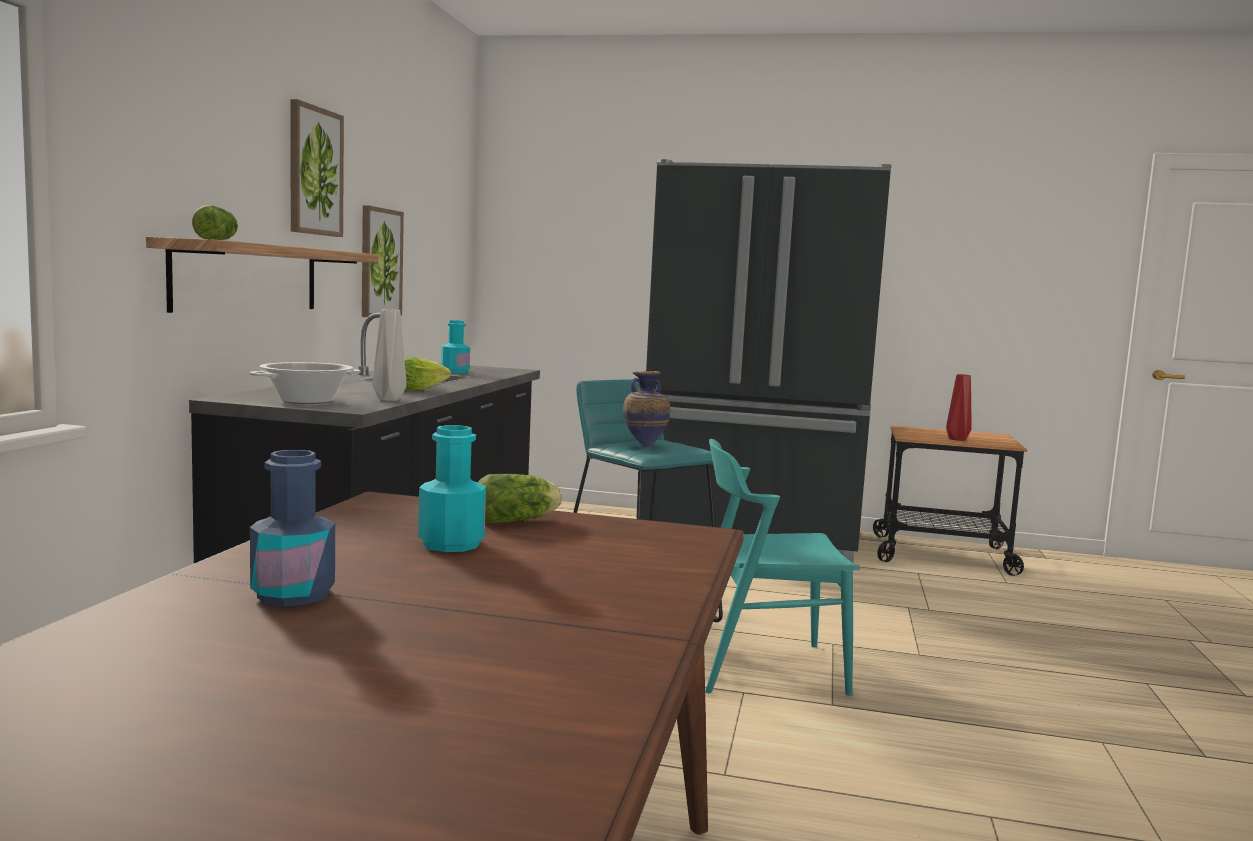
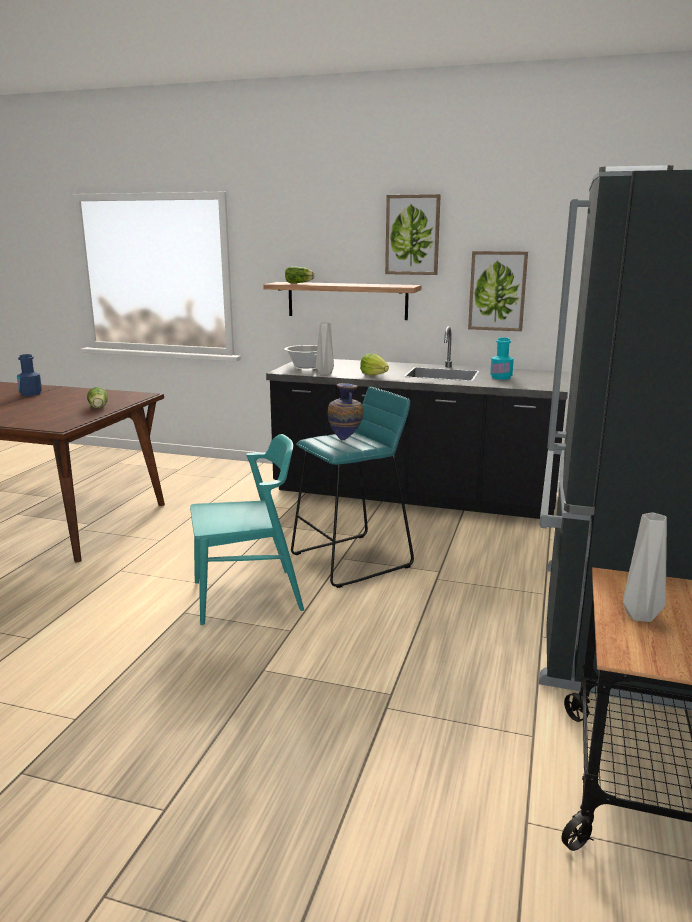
camera: 95 degrees right, 10 degrees up
turquoise bottle [418,425,486,552] -> none
turquoise chair [705,439,860,696] -> turquoise chair turned 75 degrees clockwise [190,434,304,625]
red vase [946,374,972,441] -> grey vase [623,512,667,622]

